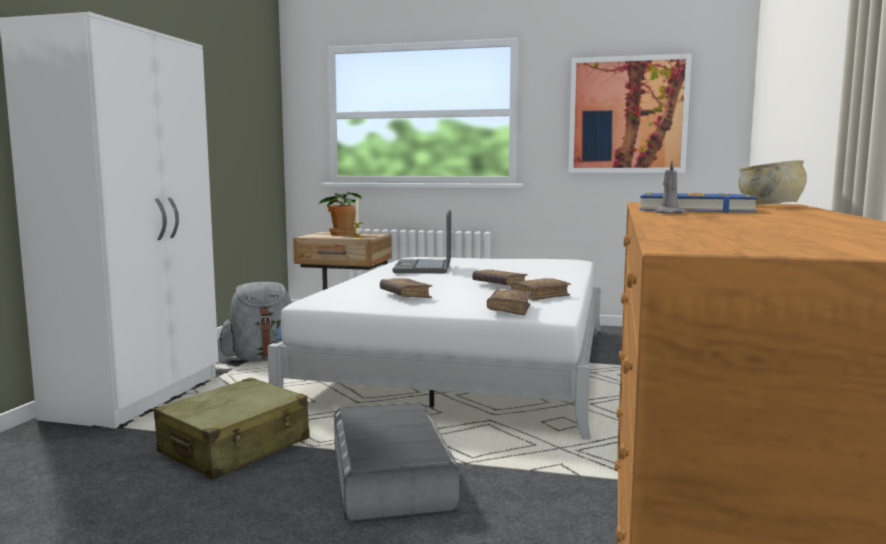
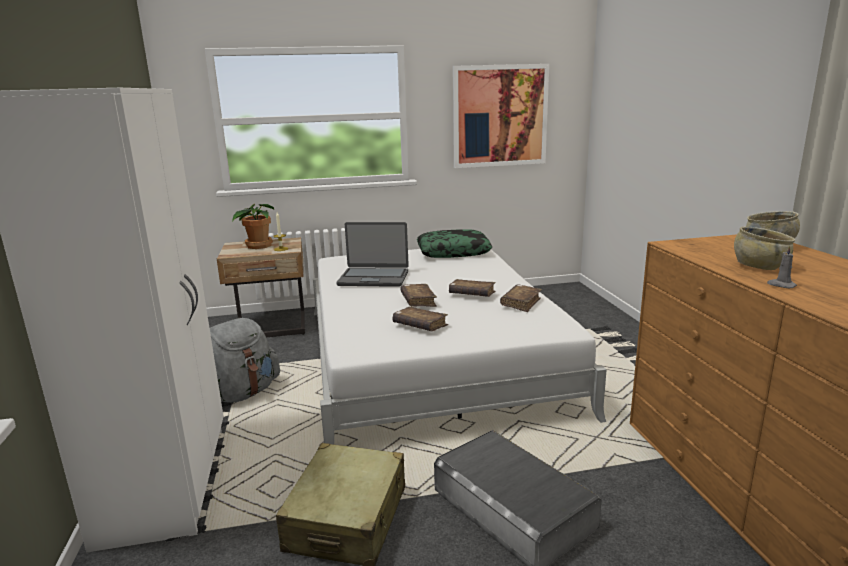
camera: 25 degrees left, 10 degrees up
laptop [392,209,451,273] -> laptop turned 60 degrees counterclockwise [336,222,409,287]
brown book [487,289,531,316] -> brown book moved to [401,284,437,307]
blue book [640,192,757,213] -> beige bowl [734,227,795,270]
none -> pillow [417,229,492,258]

